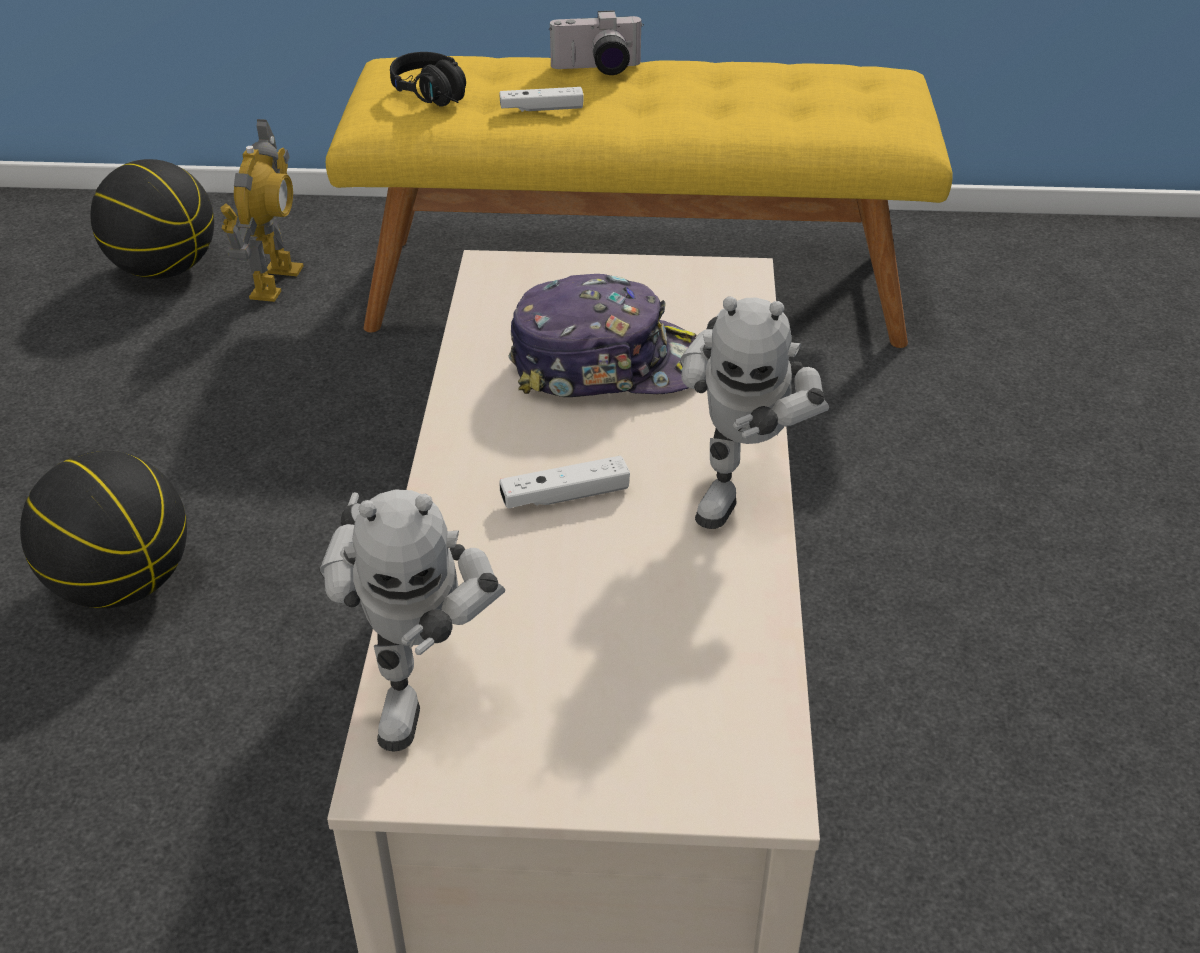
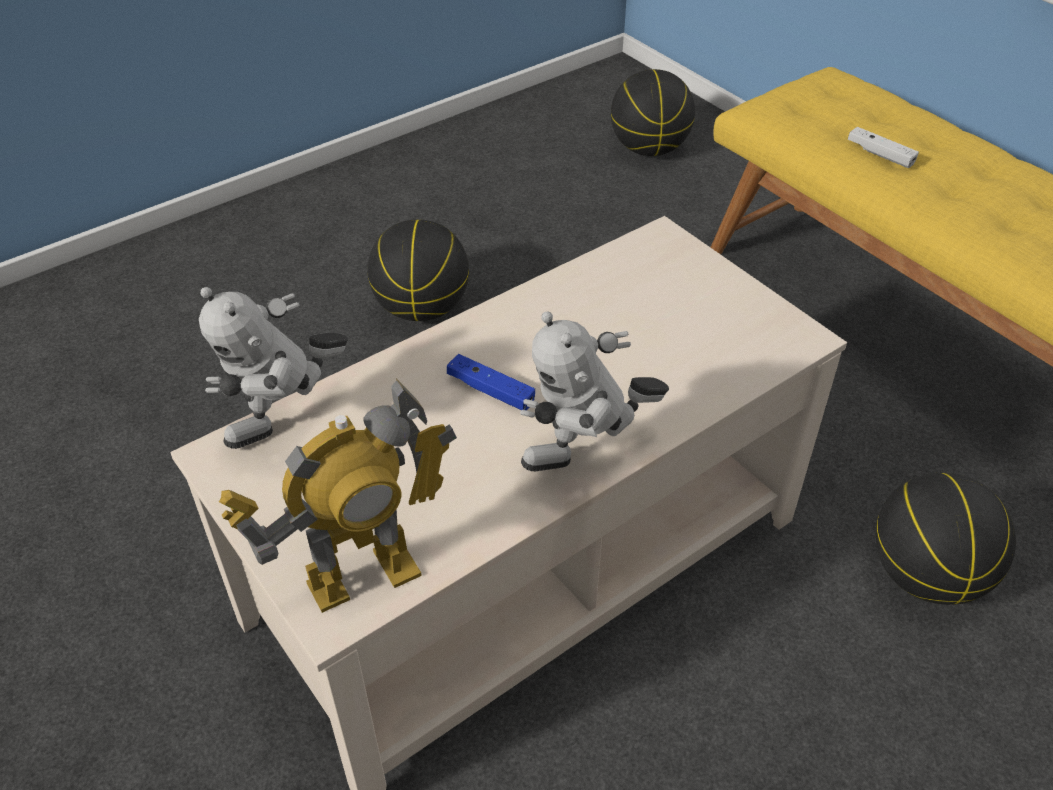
camera: 50 degrees right, 5 degrees up
toy robot [220,119,303,302] -> toy robot moved to [219,379,457,613]
black headphones [390,52,466,107] -> none
white game controller [499,456,630,509] -> blue game controller [447,354,535,410]
cap [508,274,696,397] -> none
camera [549,10,644,75] -> none
none -> basketball [875,473,1016,605]

